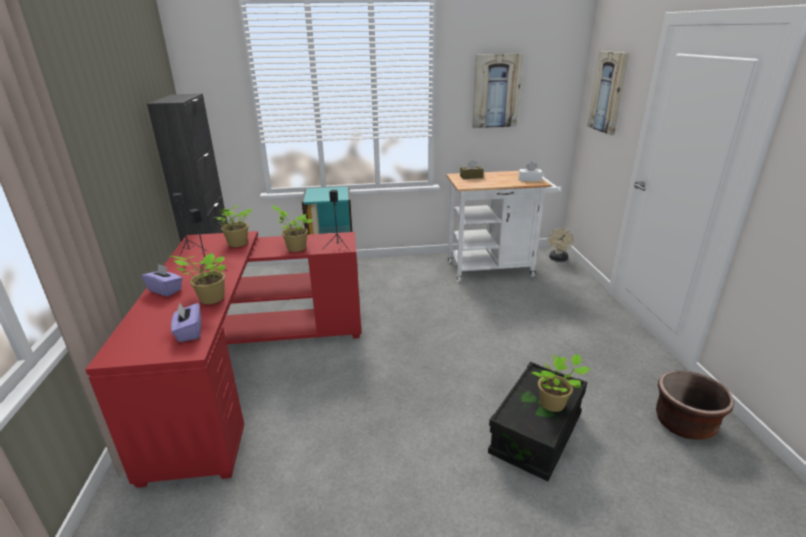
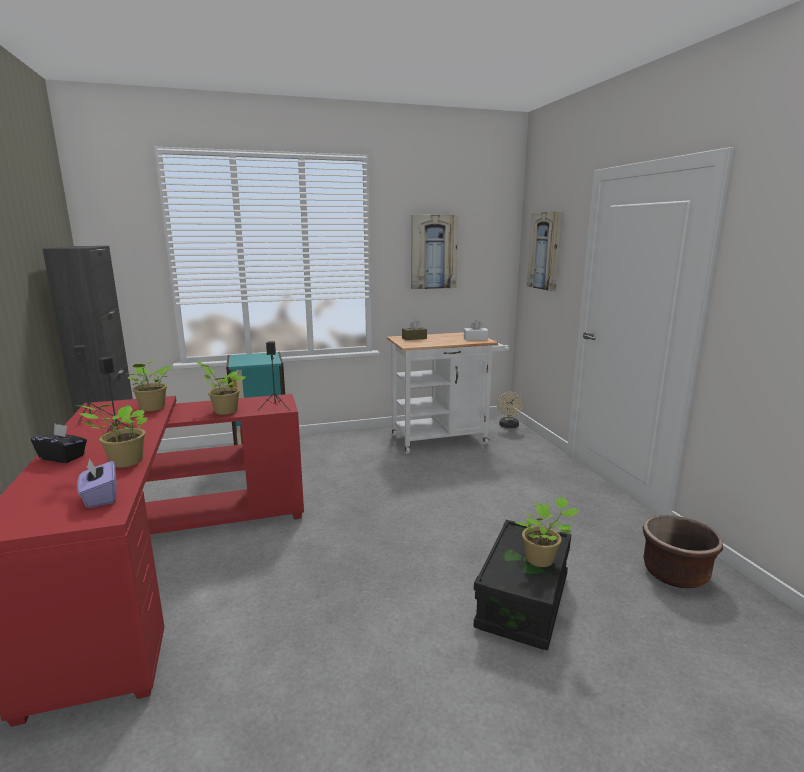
camera: 10 degrees left, 10 degrees down
purple tissue box [141,264,183,297] -> black tissue box [31,424,87,463]

